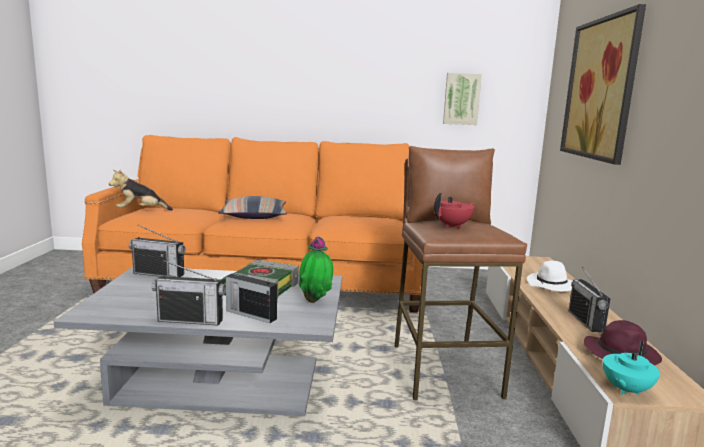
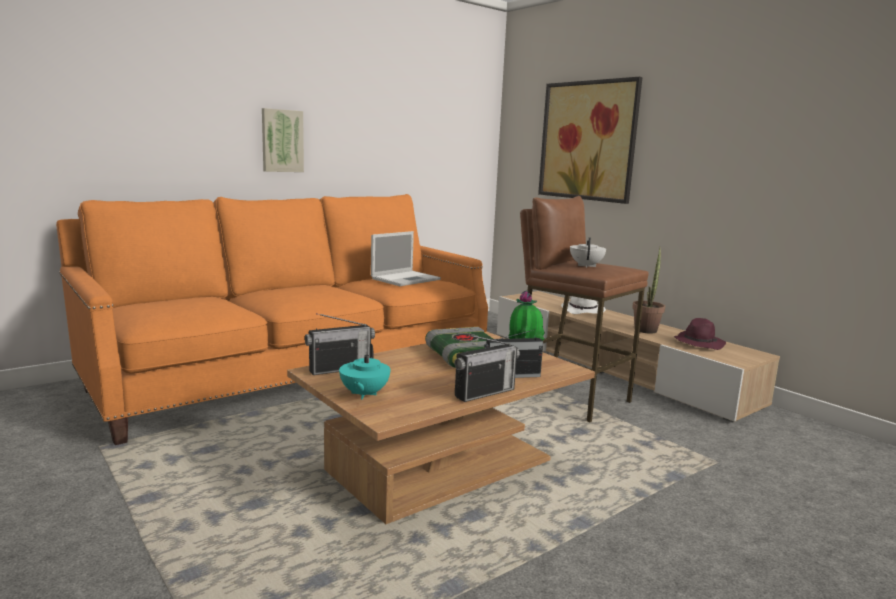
camera: 40 degrees left, 0 degrees up
grey coffee table [54,267,342,416] -> brown coffee table [287,332,595,524]
plush toy [109,169,173,210] -> none
pillow [218,196,287,219] -> none
red teapot [433,193,475,229] -> white teapot [570,237,606,268]
picture [443,73,482,125] -> picture moved to [262,108,304,172]
radio [569,267,610,332] -> potted plant [632,247,665,334]
turquoise teapot [603,341,660,395] -> turquoise teapot moved to [339,344,391,399]
none -> laptop [371,231,441,286]

